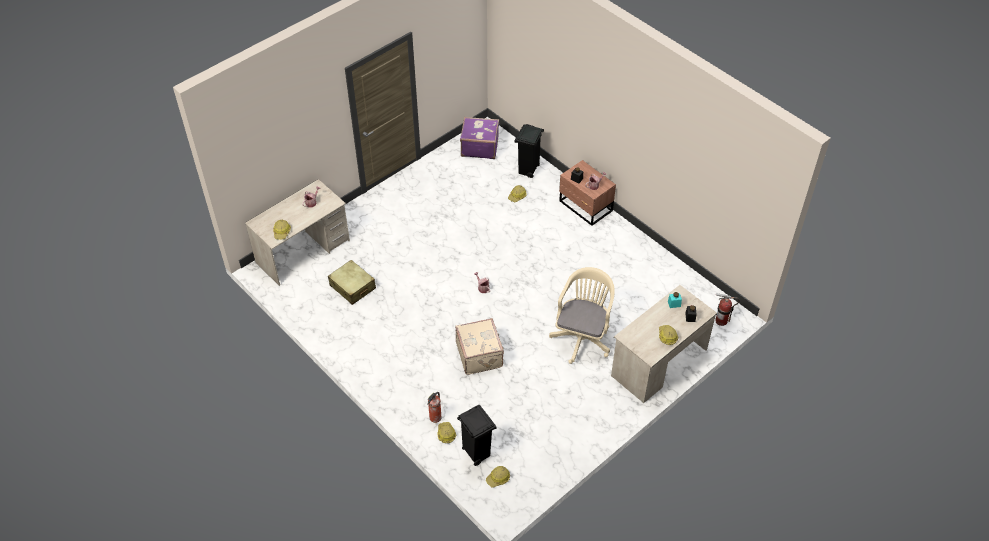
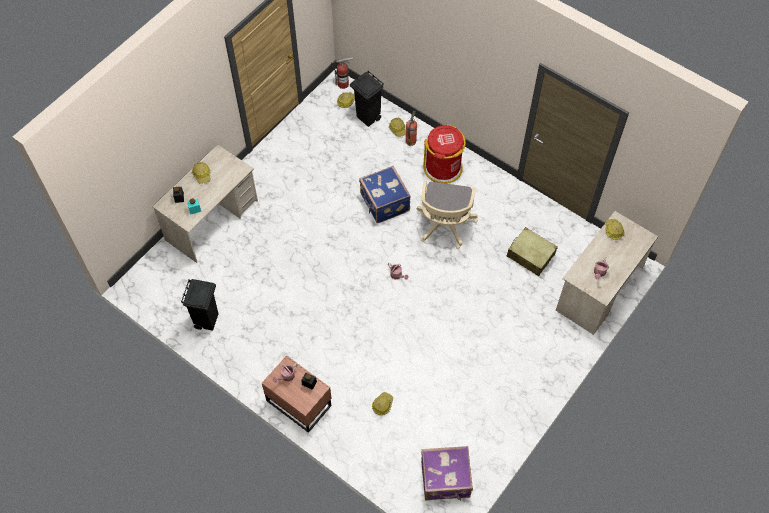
camera: 170 degrees right, 10 degrees up
beige suitcase [455,318,504,375] -> blue suitcase [359,166,410,223]
black trash can [515,124,544,178] -> black trash can moved to [181,279,218,331]
beige office chair [549,267,615,364] -> beige office chair moved to [416,181,478,249]
fire extinguisher [715,293,740,326] -> fire extinguisher moved to [331,57,353,89]
none -> red trash can [424,125,466,184]

